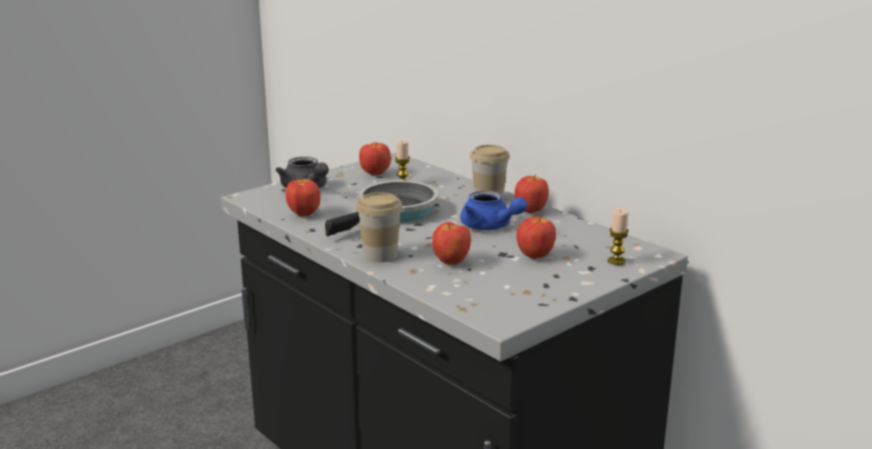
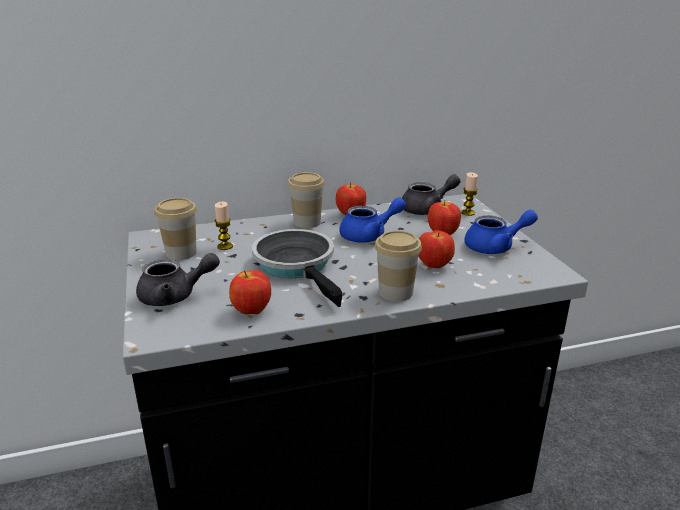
camera: 65 degrees left, 5 degrees up
apple [359,142,391,175] -> cup [154,198,197,260]
none -> grey teapot [402,174,460,215]
none -> blue teapot [465,210,538,254]

